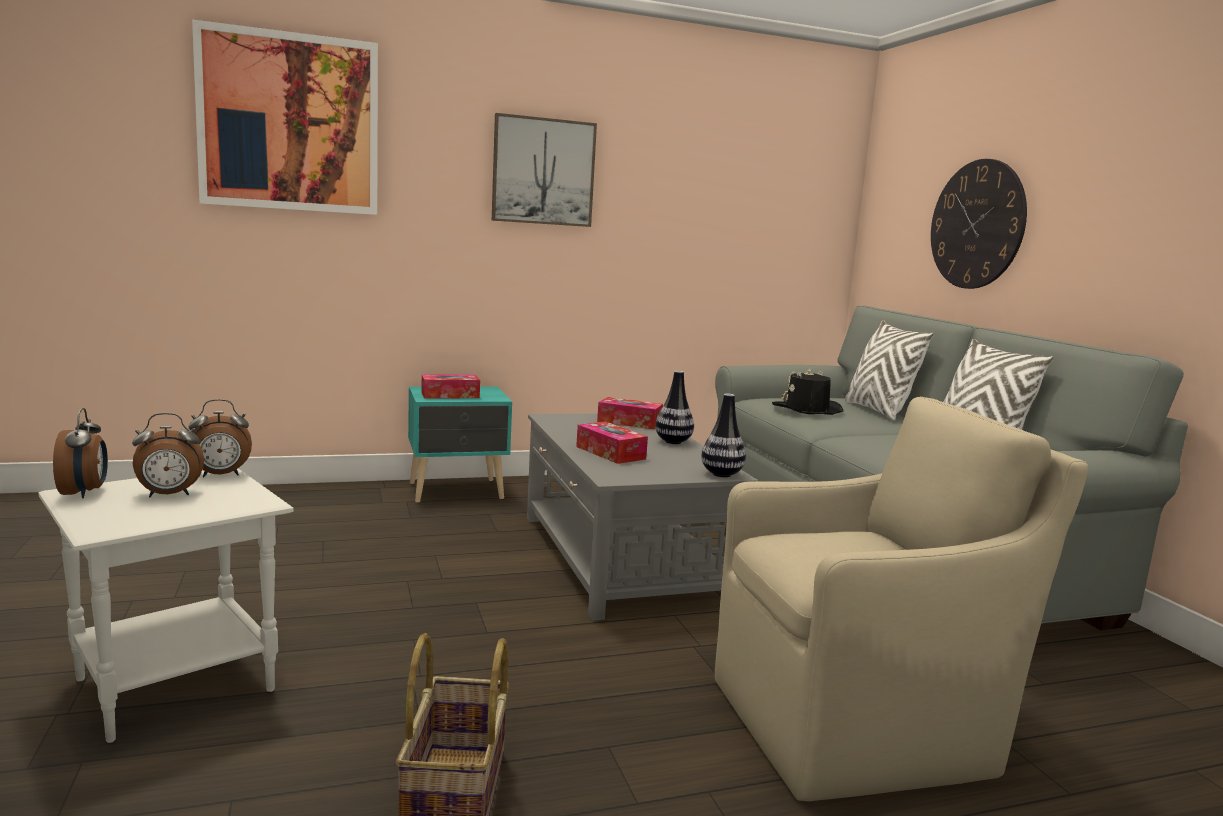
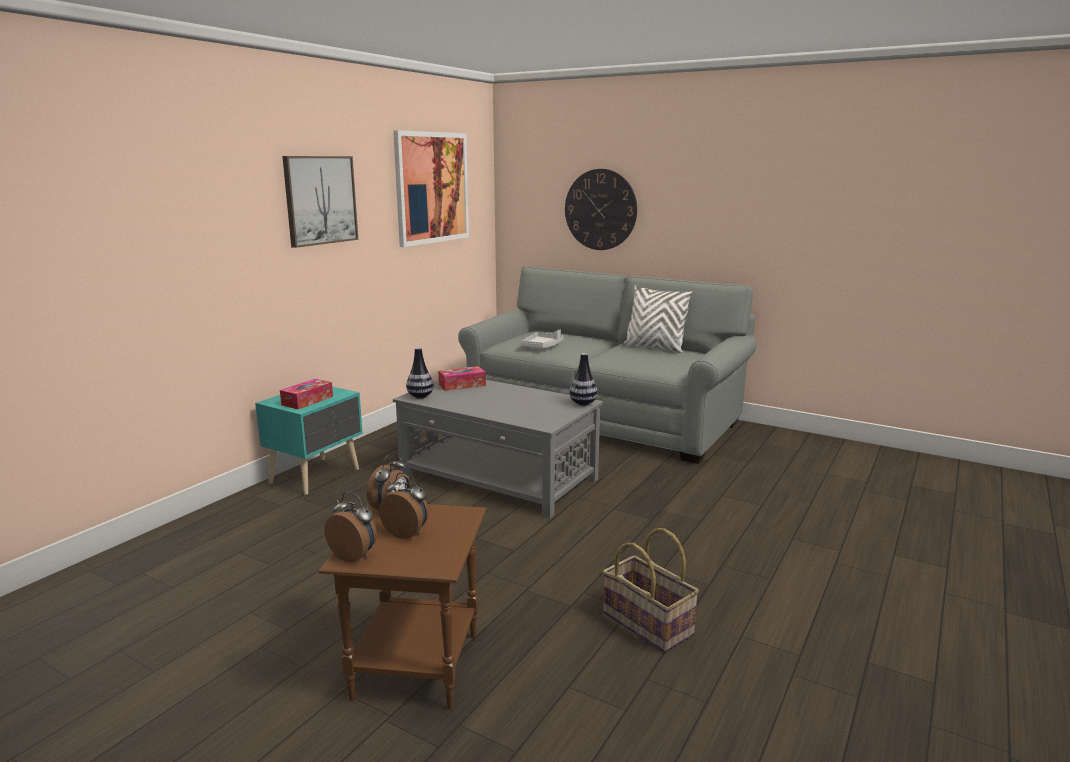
camera: 40 degrees left, 5 degrees up
white side table [38,468,294,743] -> brown side table [319,504,486,710]
alarm clock [132,413,204,497] -> alarm clock turned 90 degrees counterclockwise [379,472,429,539]
picture [192,20,378,215] -> picture moved to [393,130,469,247]
tissue box [576,421,648,464] -> none
vase [655,371,694,444] -> vase moved to [406,347,434,399]
beige armchair [715,397,1088,801] -> none
black hat [772,368,843,415] -> grey tray [521,329,564,348]
white pillow [845,320,934,420] -> none

